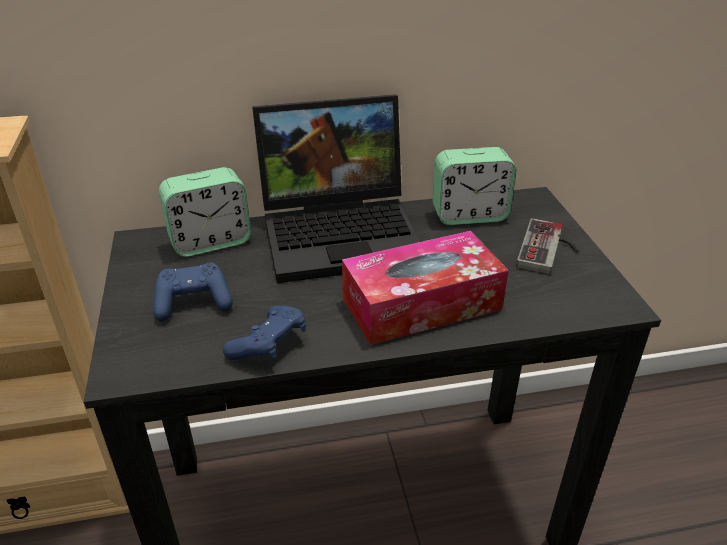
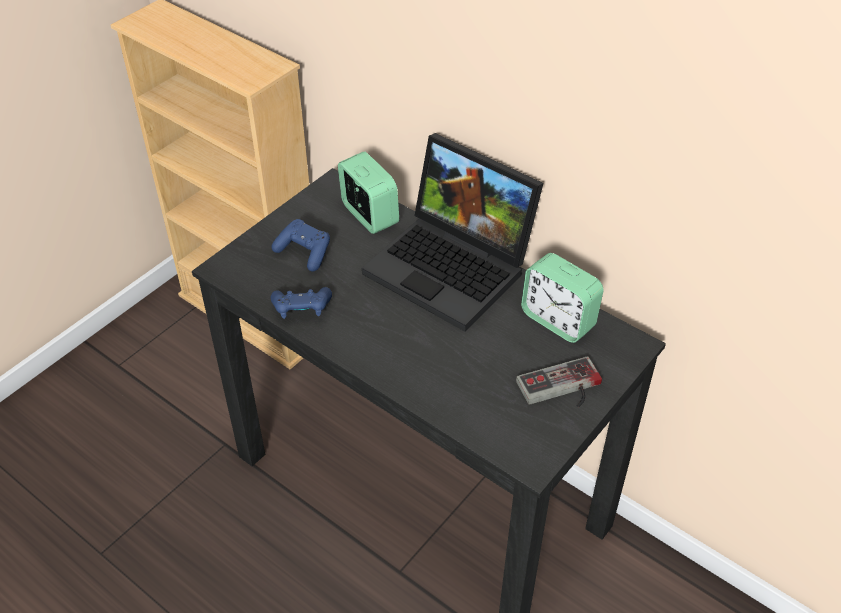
camera: 50 degrees right, 10 degrees up
alarm clock [159,167,251,257] -> alarm clock turned 150 degrees counterclockwise [338,151,399,234]
tissue box [342,231,509,345] -> none

